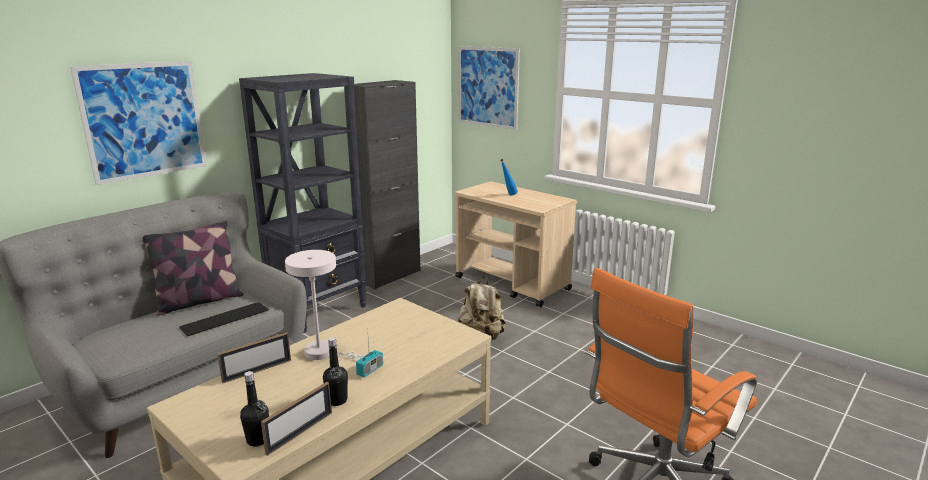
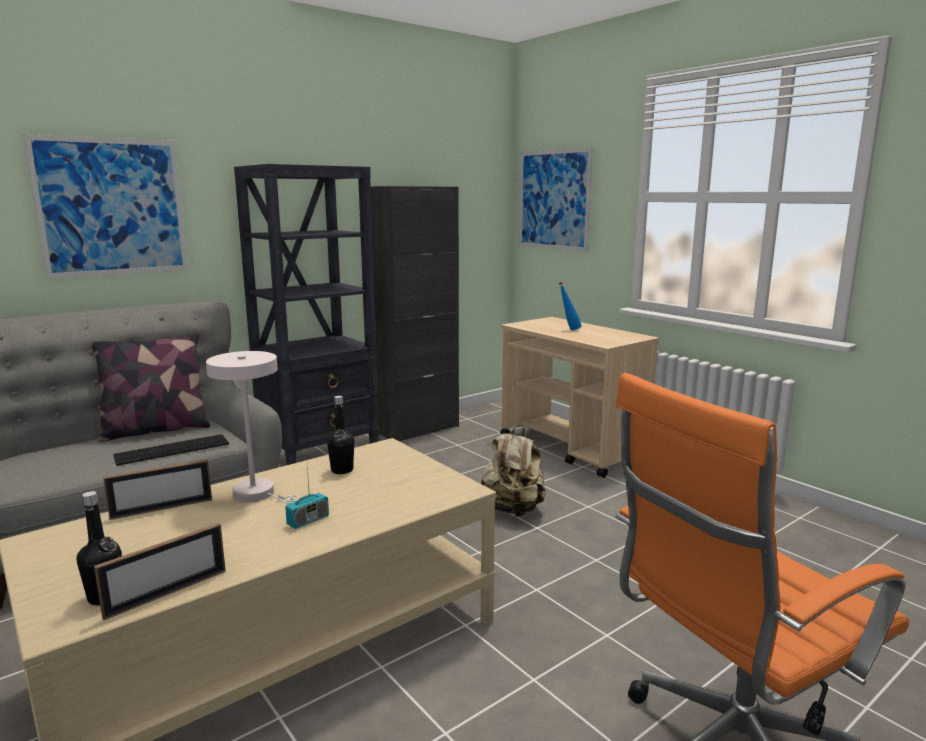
camera: 10 degrees right, 5 degrees down
black bottle [323,337,348,406] -> black bottle moved to [327,396,354,474]

